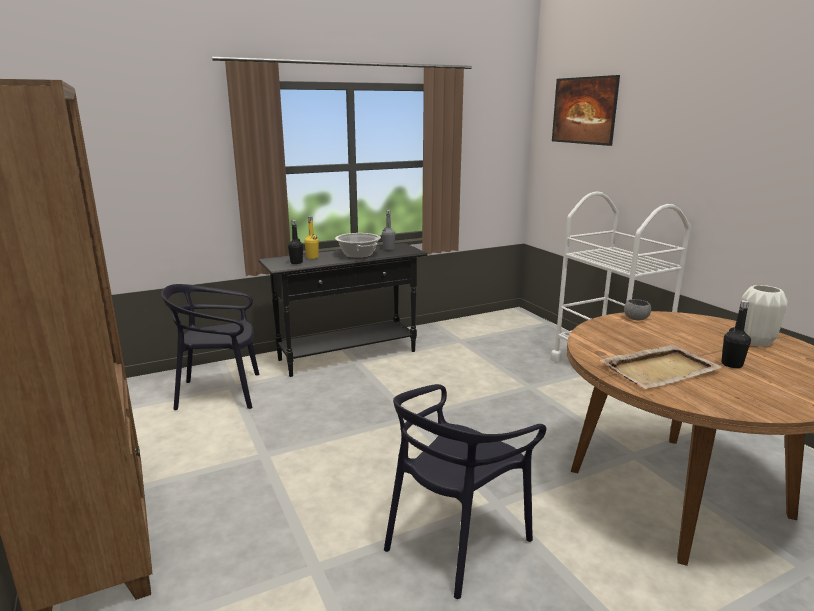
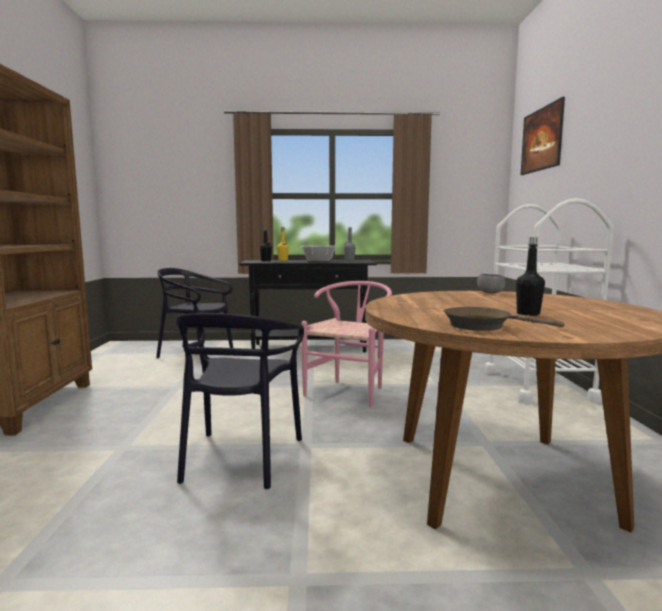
camera: 25 degrees right, 10 degrees down
black chair [384,384,546,599] -> black chair turned 60 degrees counterclockwise [175,313,304,489]
beige tray [600,344,723,389] -> none
white vase [741,285,788,347] -> none
none -> pink chair [301,281,392,408]
none -> brown frying pan [443,307,564,331]

